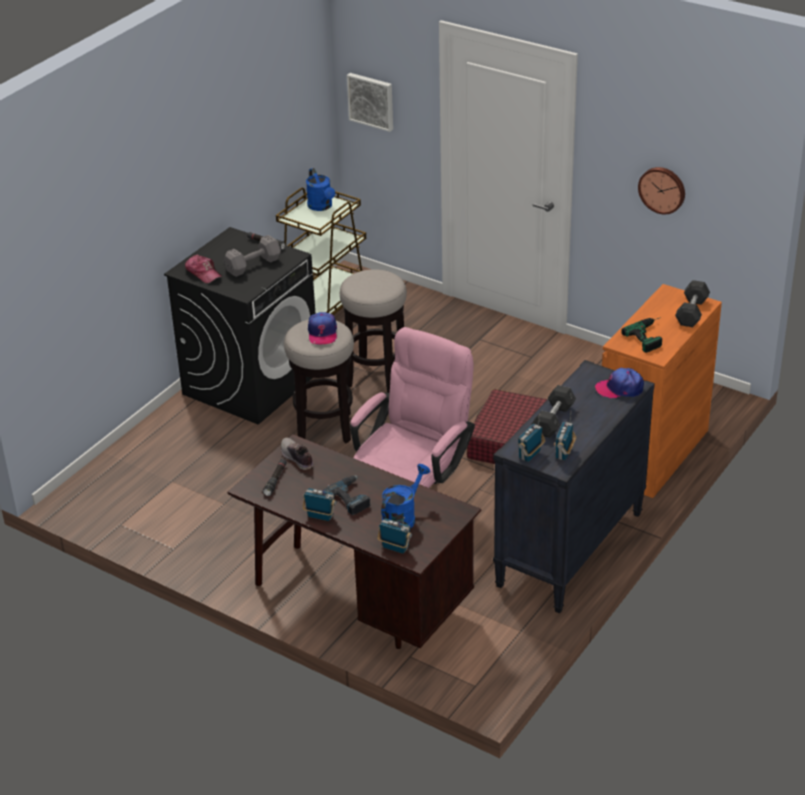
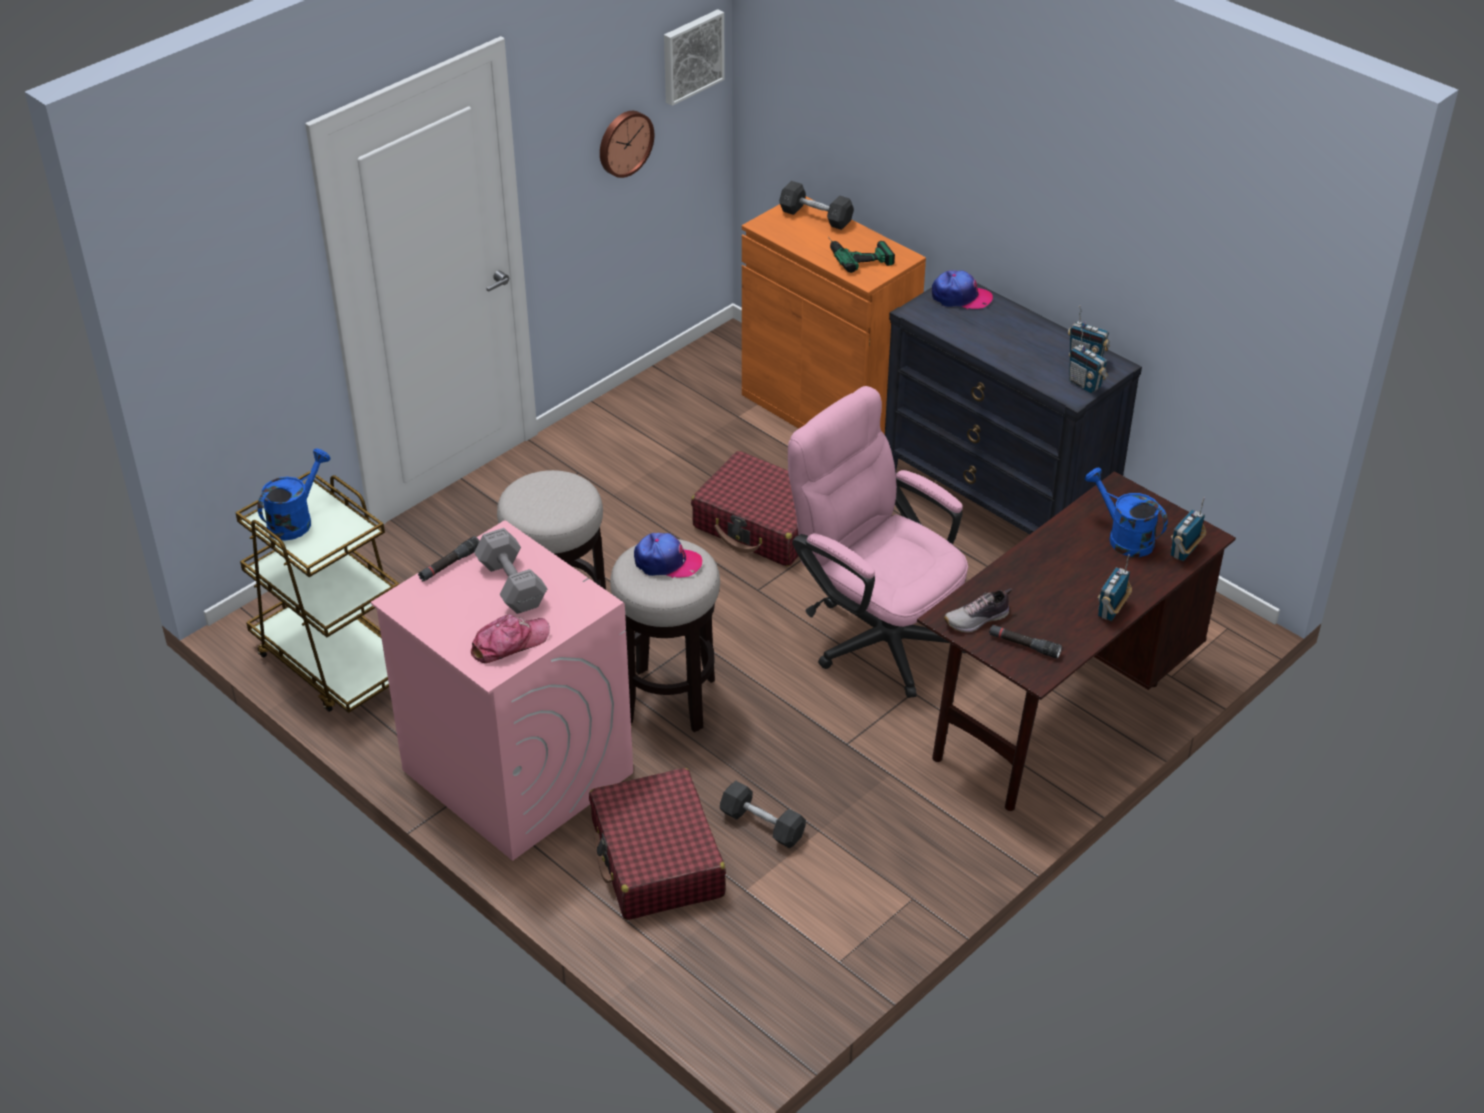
camera: 80 degrees left, 5 degrees up
black washing machine [164,227,316,425] -> pink washing machine [371,520,633,861]
blue watering can [306,168,335,211] -> blue watering can turned 45 degrees counterclockwise [257,449,330,541]
power drill [323,475,371,515] -> none
picture [347,73,393,132] -> picture moved to [664,9,725,106]
grey dumbbell [532,385,576,438] -> grey dumbbell moved to [720,781,806,848]
cap [595,368,644,398] -> cap turned 90 degrees counterclockwise [932,270,993,309]
none -> red suitcase [589,768,726,920]

